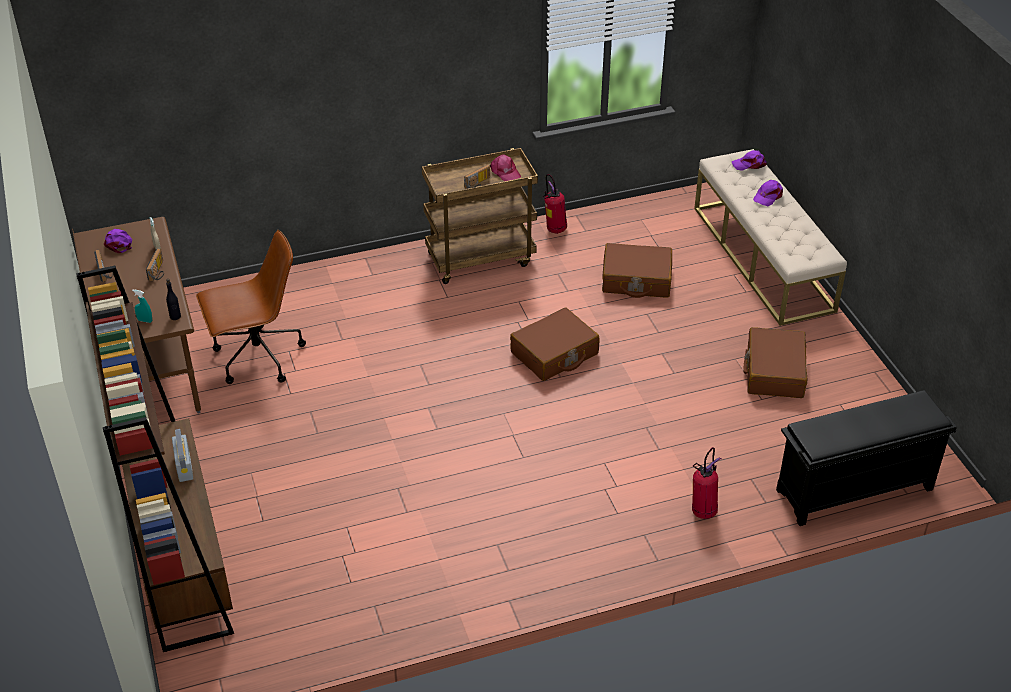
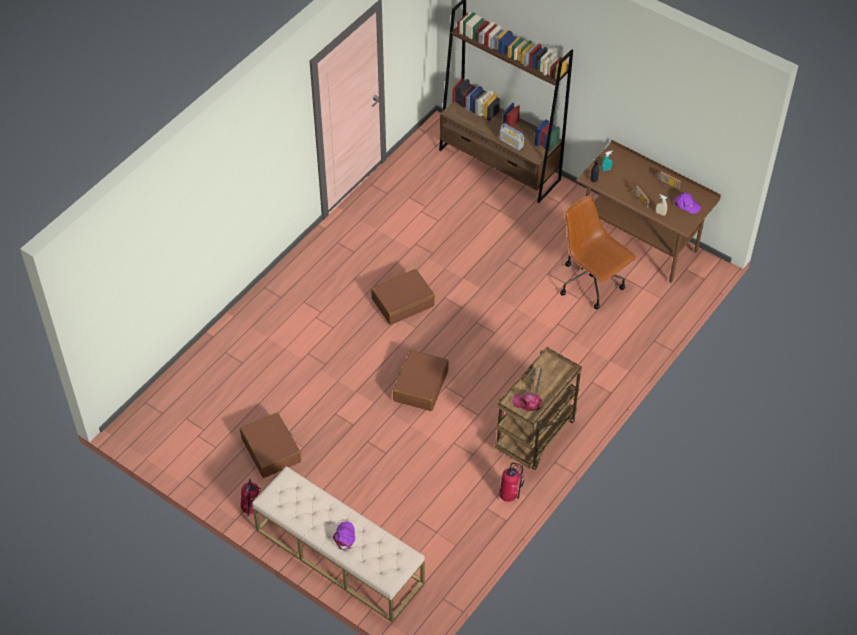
camera: 145 degrees right, 10 degrees up
brown office chair [196,230,306,384] -> brown office chair turned 105 degrees clockwise [560,195,636,309]
brown suitcase [602,243,672,298] -> brown suitcase moved to [371,269,435,325]
fire extinguisher [692,447,721,519] -> fire extinguisher moved to [241,479,261,516]
purple cap [732,150,767,171] -> none
black shoe rack [776,390,957,526] -> none

